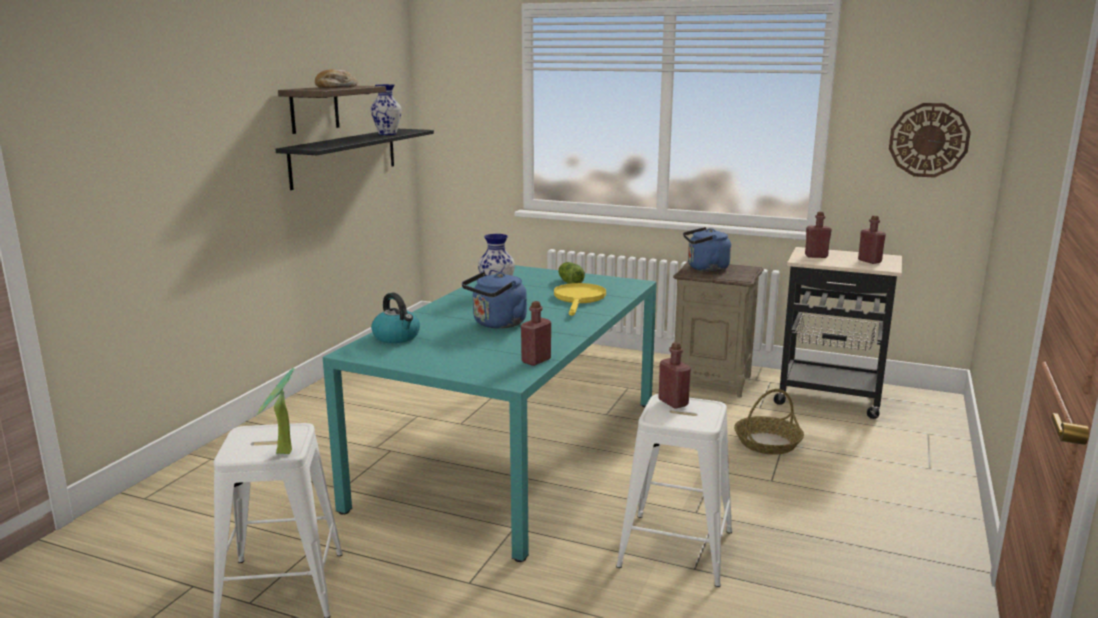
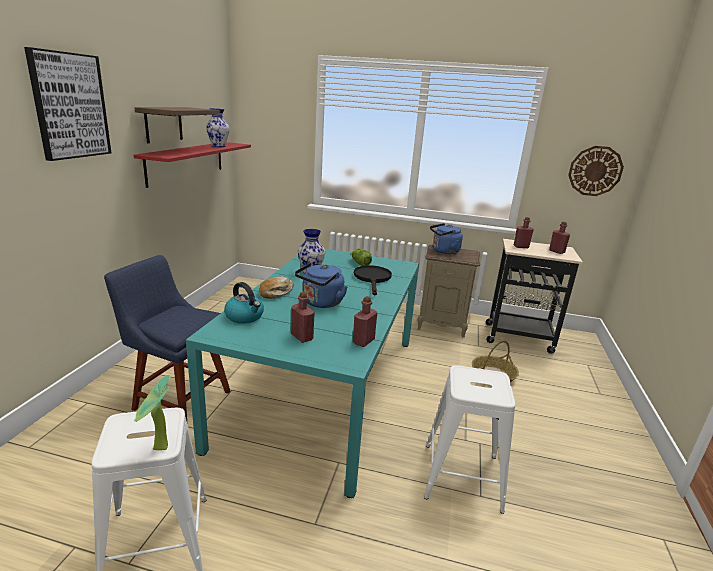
camera: 10 degrees left, 5 degrees up
black shelf [276,129,434,190] -> red shelf [134,142,251,188]
bread [315,69,358,88] -> bread moved to [259,276,294,299]
yellow frying pan [554,283,606,316] -> black frying pan [354,265,392,295]
red bottle [659,342,691,409] -> red bottle moved to [291,292,315,343]
none -> picture [24,47,111,161]
none -> blue chair [104,255,231,421]

